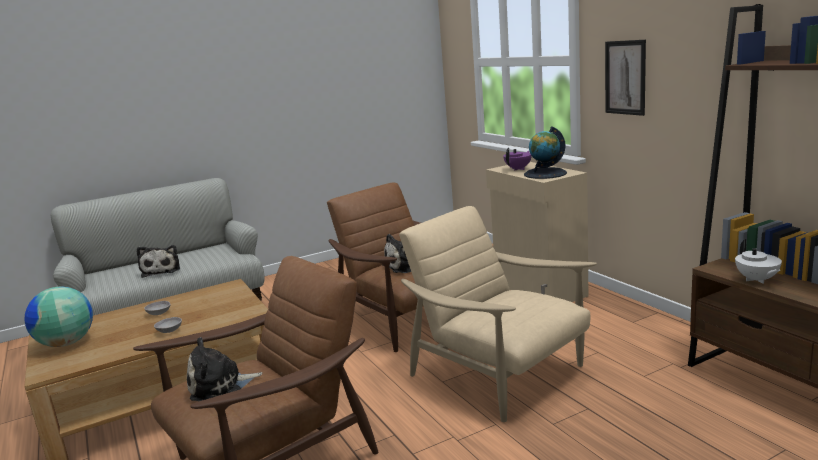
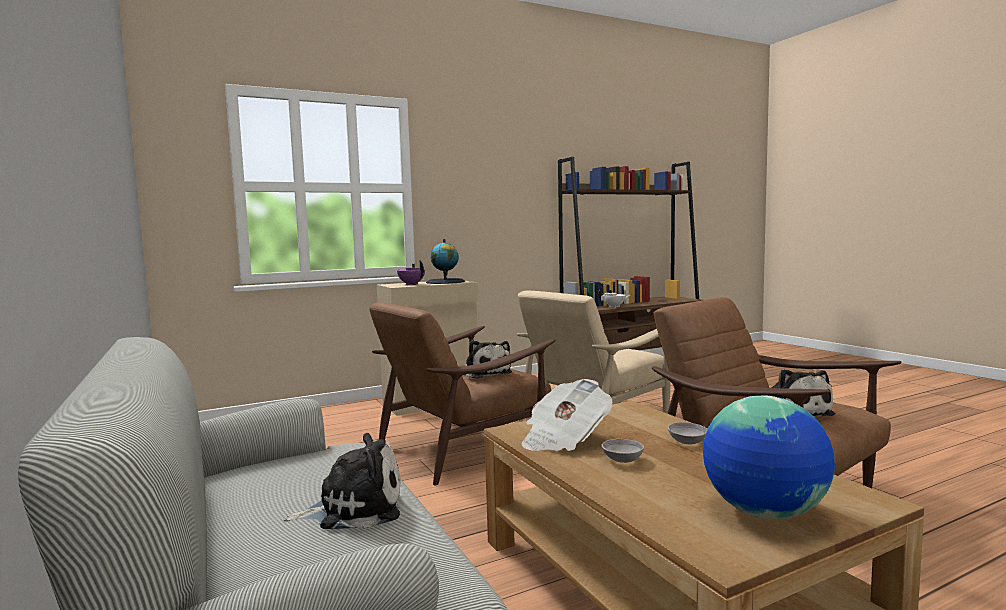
camera: 90 degrees left, 10 degrees down
picture [605,40,646,116] -> none
none -> newspaper [522,379,613,451]

